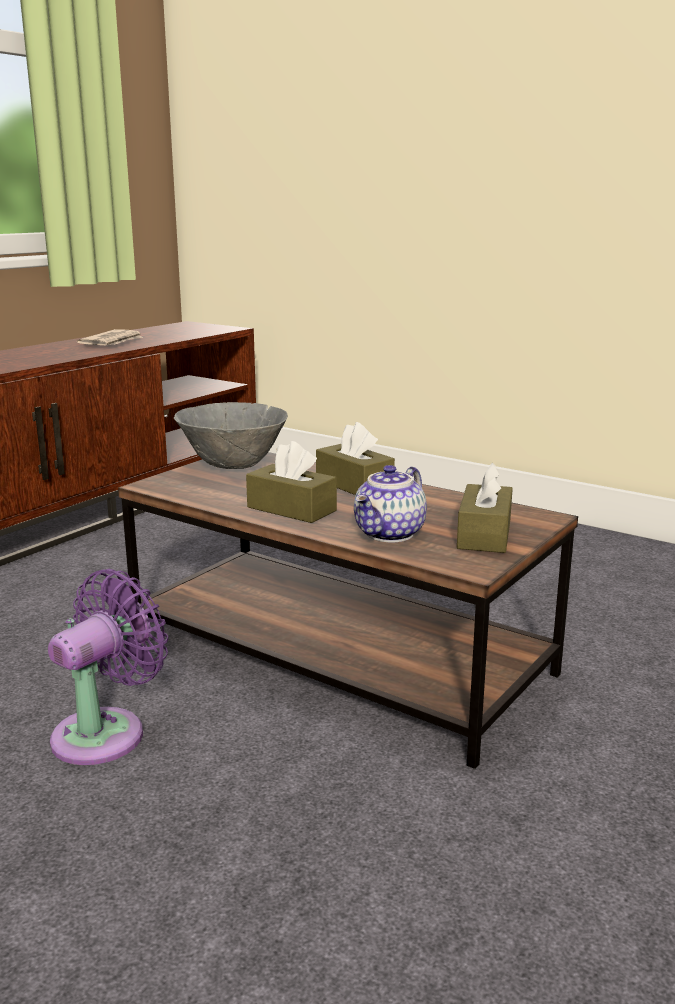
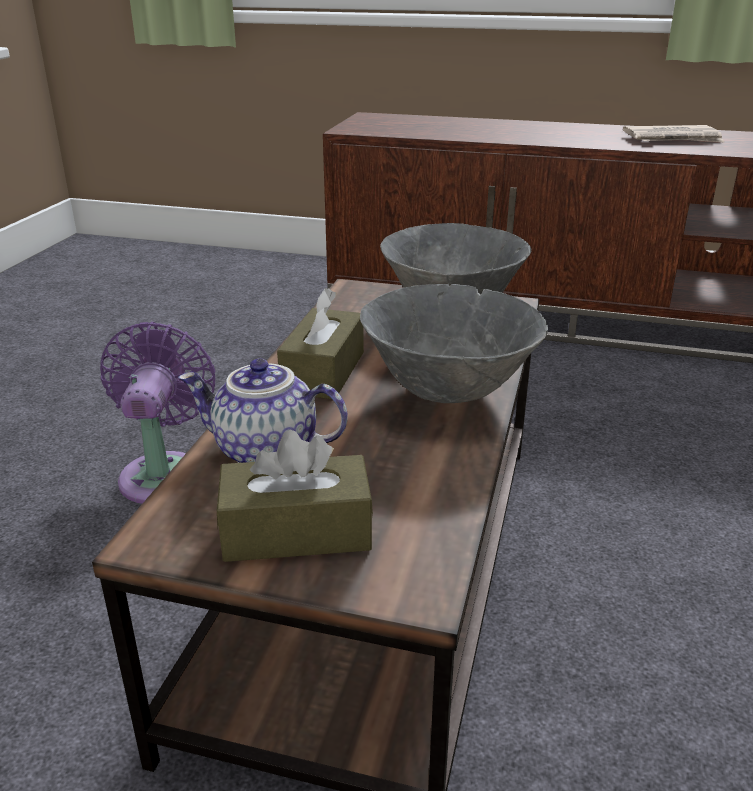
camera: 70 degrees right, 10 degrees up
purple fan [48,569,169,765] -> purple fan turned 105 degrees counterclockwise [100,322,216,504]
brown tissue box [316,422,395,495] -> grey bowl [360,284,548,403]

